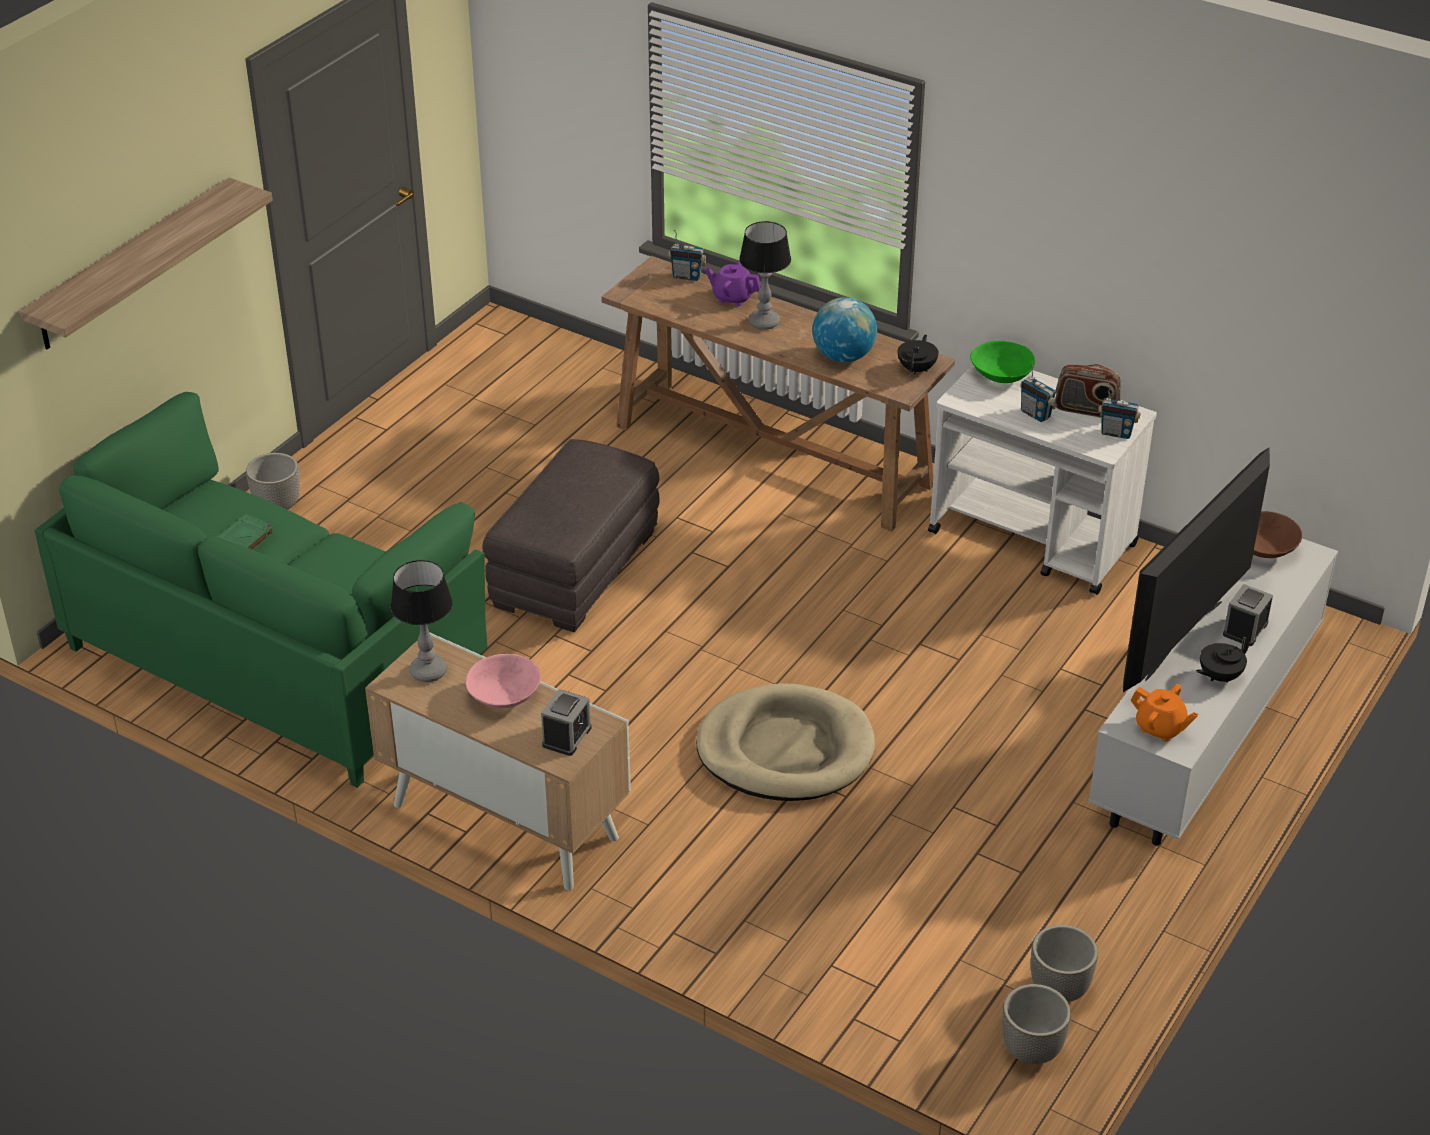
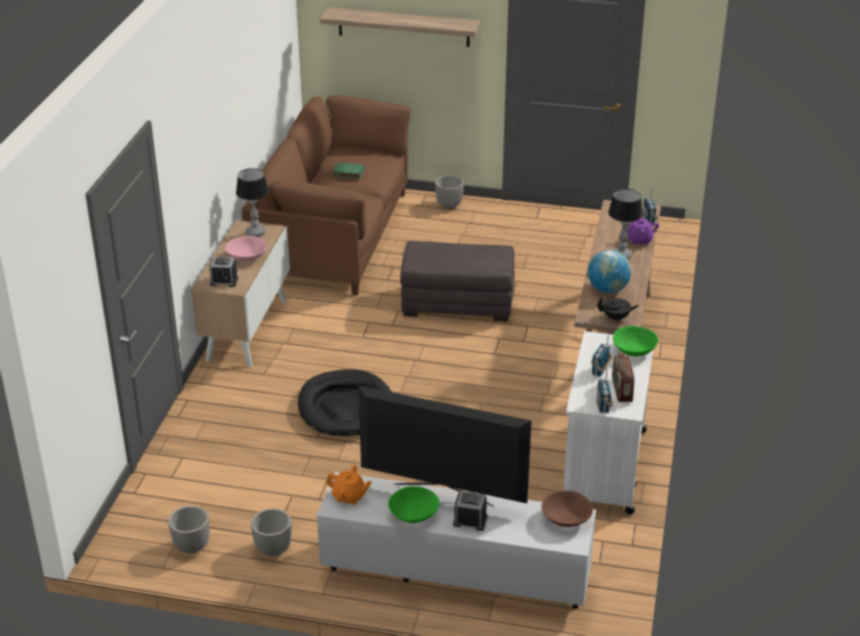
camera: 70 degrees right, 5 degrees down
green sofa [35,392,488,788] -> brown sofa [242,95,411,296]
beige dog bed [696,683,875,801] -> black dog bed [298,369,391,436]
planter [1002,984,1071,1064] -> planter moved to [251,508,292,556]
orange teapot [1130,684,1198,742] -> orange teapot turned 90 degrees counterclockwise [326,465,372,505]
black teapot [1196,636,1249,683] -> green bowl [388,486,439,523]

